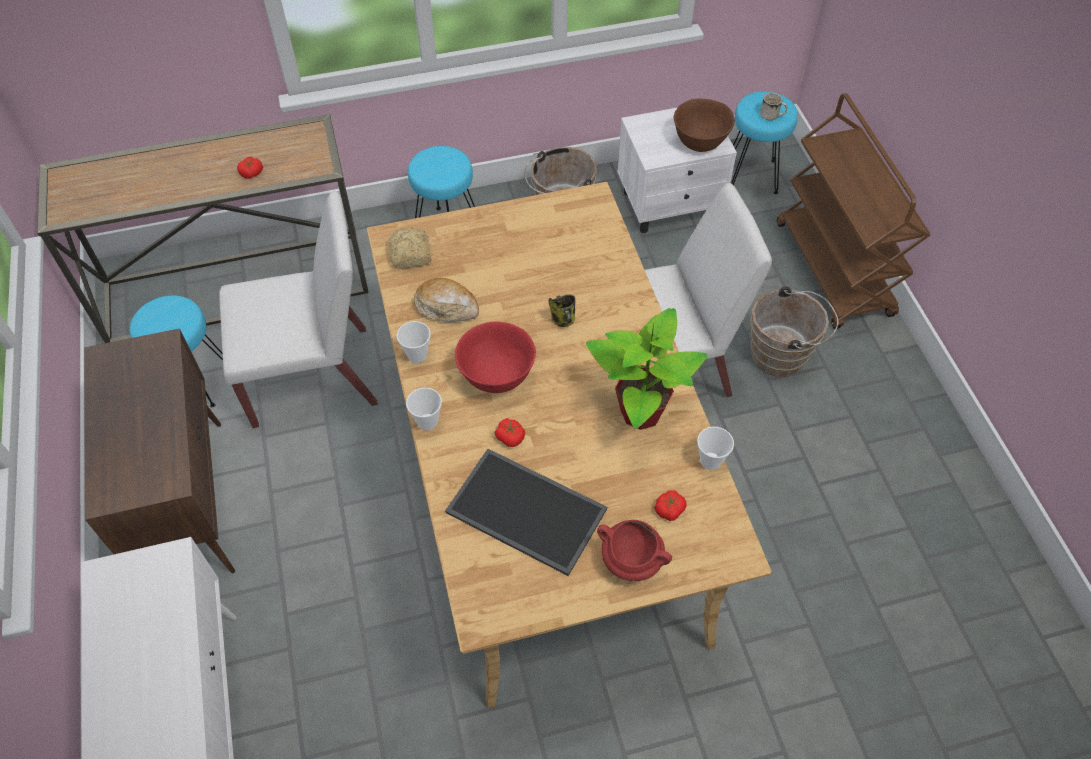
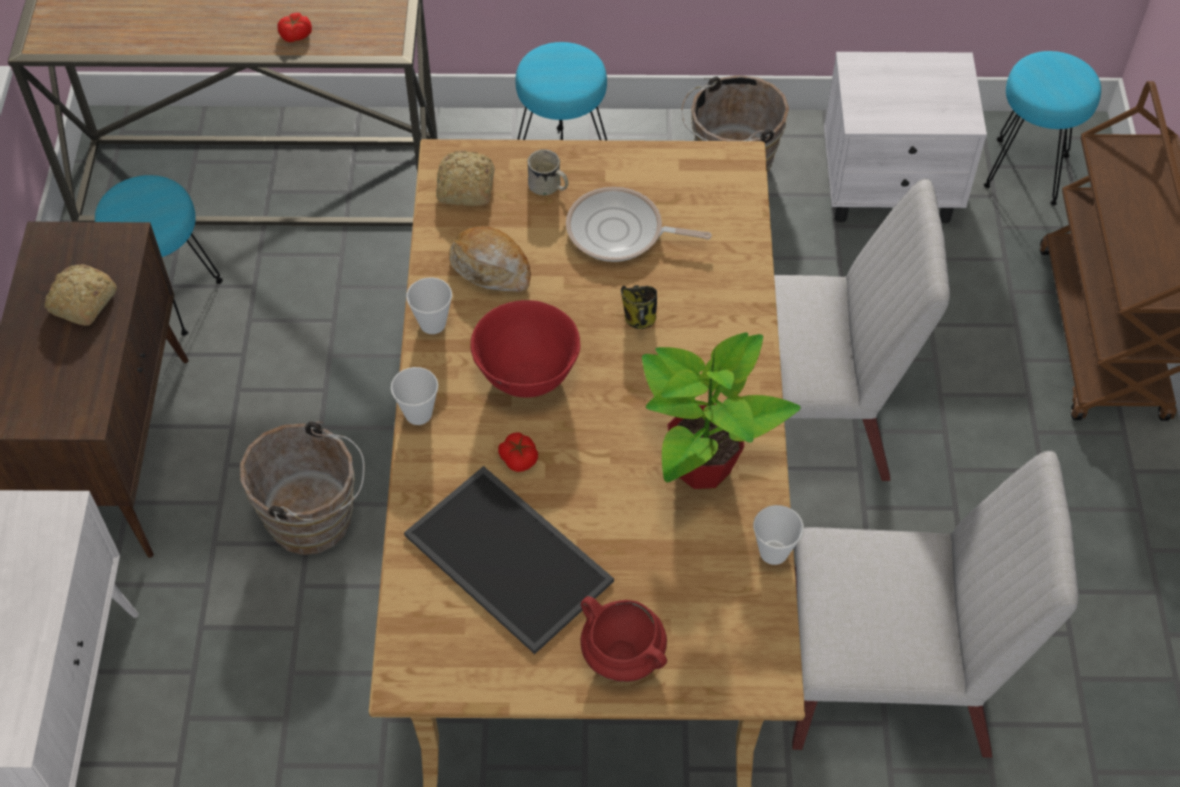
camera: 15 degrees right, 0 degrees up
white chair [219,191,378,428] -> white chair moved to [792,451,1079,758]
tomato [654,490,687,521] -> none
brown bowl [674,98,735,152] -> none
brown bucket [750,286,839,377] -> brown bucket moved to [240,421,365,555]
white mug [760,93,787,120] -> white mug moved to [527,149,568,195]
none -> bread [45,264,117,326]
none -> frying pan [566,187,712,262]

